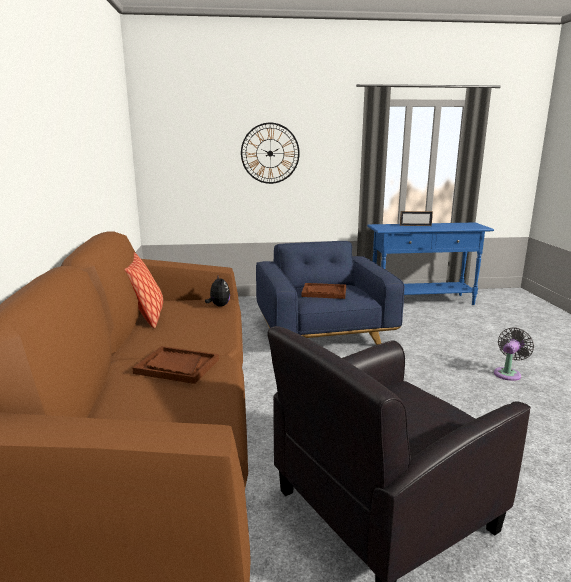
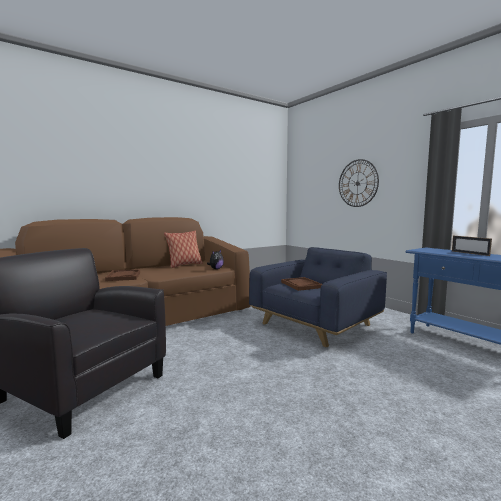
camera: 60 degrees right, 10 degrees down
grey fan [494,327,534,381] -> none

